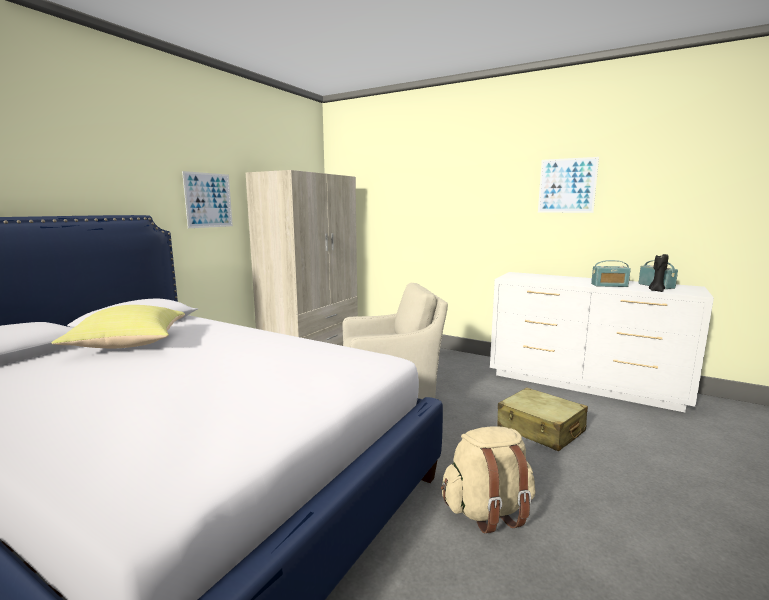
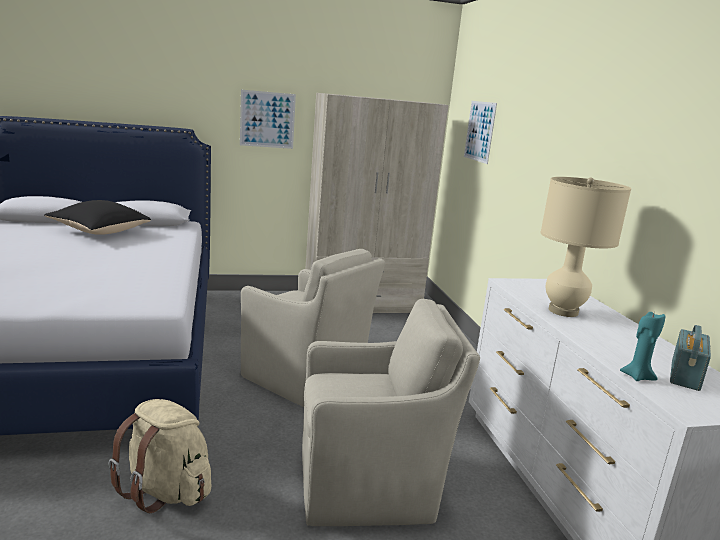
camera: 45 degrees right, 5 degrees up
yellow pillow [52,305,185,348] -> black pillow [44,200,151,235]
beige suitcase [497,387,588,451] -> beige armchair [302,298,480,526]
picture [538,157,599,213] -> picture moved to [464,101,497,164]
radio [591,260,631,287] -> none
black candle [649,254,668,292] -> turquoise candle [620,312,665,381]
none -> beige table lamp [540,177,631,317]

